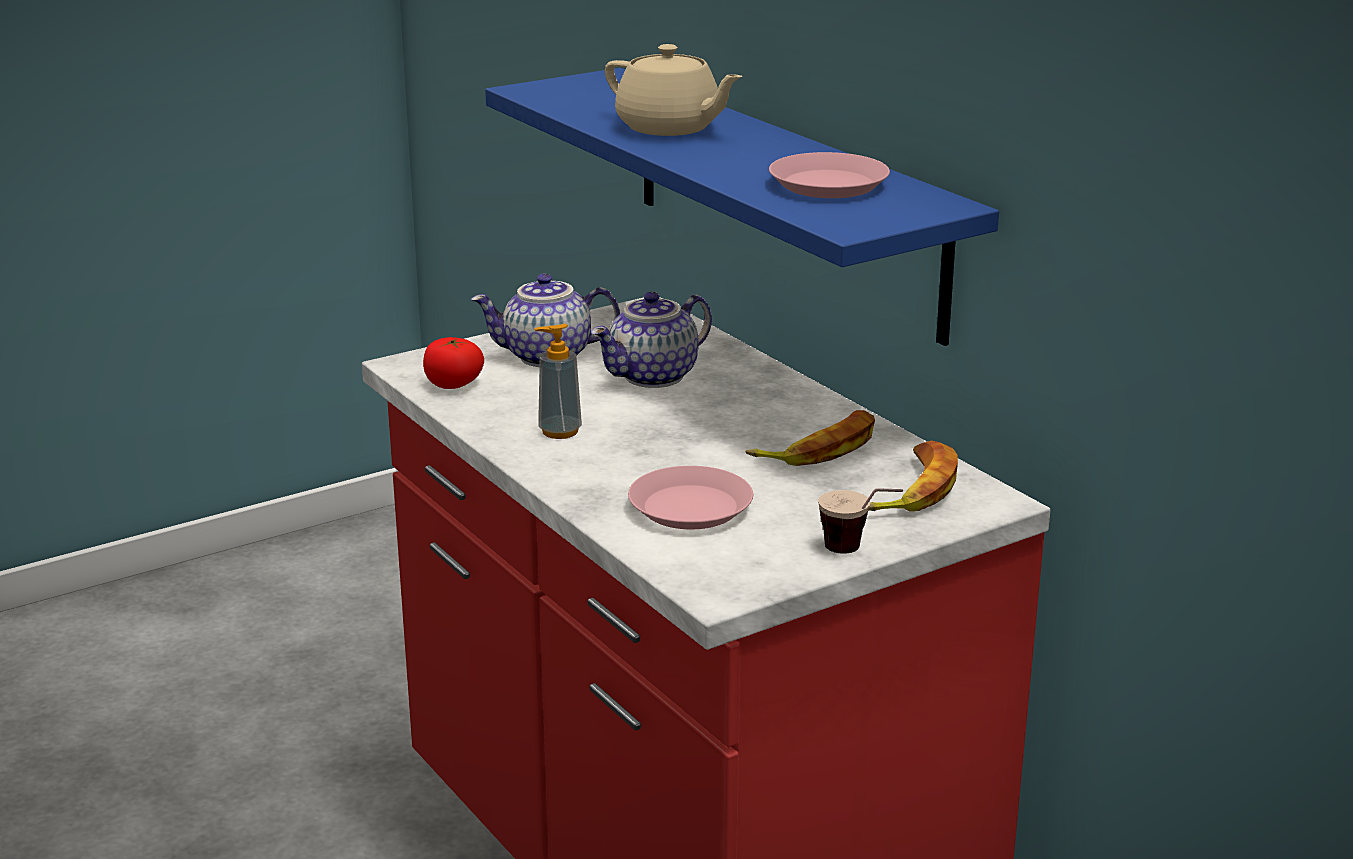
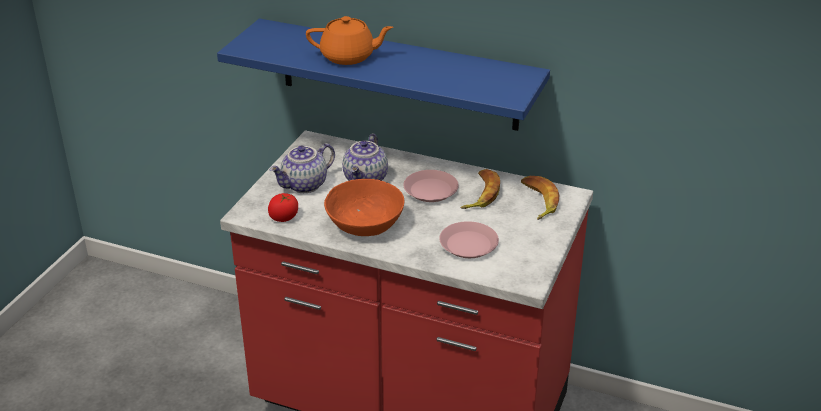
camera: 35 degrees left, 10 degrees up
soap dispenser [534,324,582,439] -> orange bowl [324,179,404,236]
beige teapot [605,44,742,136] -> orange teapot [306,16,393,65]
pink plate [769,152,890,198] -> pink plate moved to [404,170,459,202]
cup [818,488,903,554] -> none

